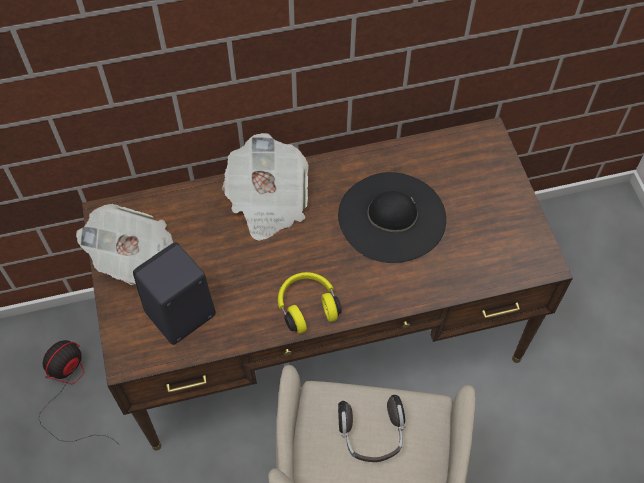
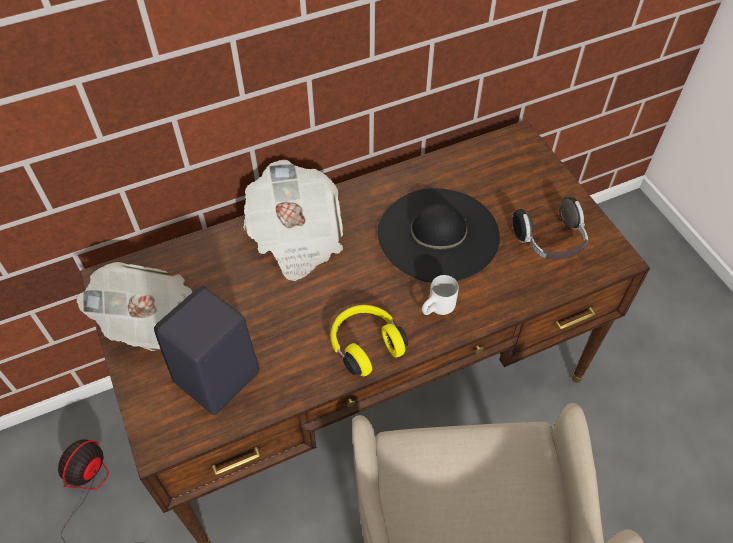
camera: 10 degrees left, 5 degrees down
headphones [338,395,405,462] -> headphones moved to [512,197,588,259]
none -> white mug [422,275,459,315]

